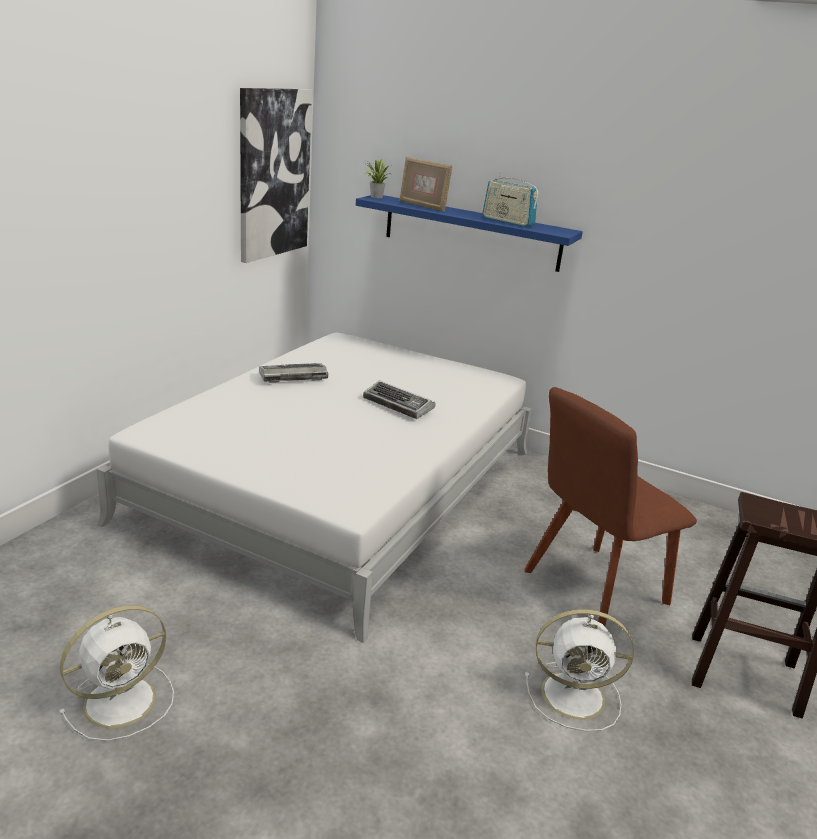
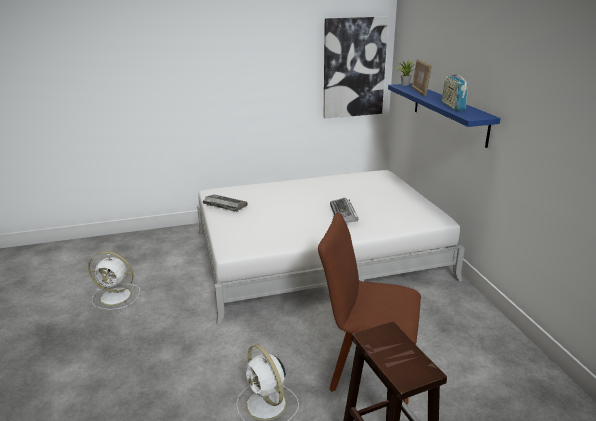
camera: 50 degrees right, 0 degrees up
keyboard [259,363,328,383] -> keyboard moved to [203,195,247,211]

